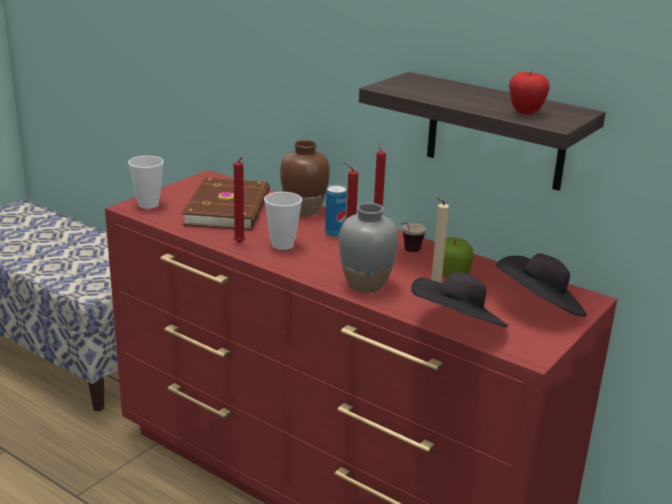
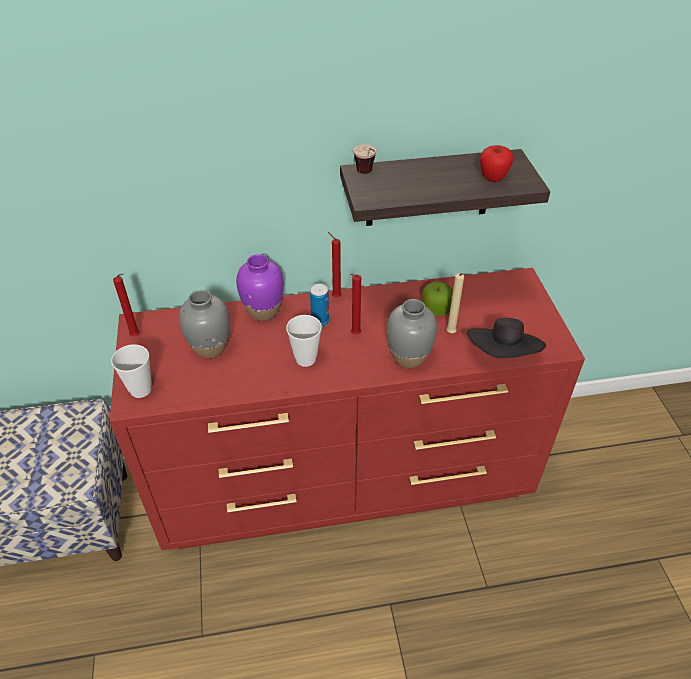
camera: 45 degrees left, 20 degrees up
brown book [182,178,270,230] -> grey vase [179,290,230,359]
red candle [234,157,245,243] -> red candle moved to [113,274,140,336]
brown vase [280,140,330,216] -> purple vase [236,254,284,321]
cup [400,222,426,252] -> cup moved to [353,144,377,174]
black hat [496,253,587,317] -> none

